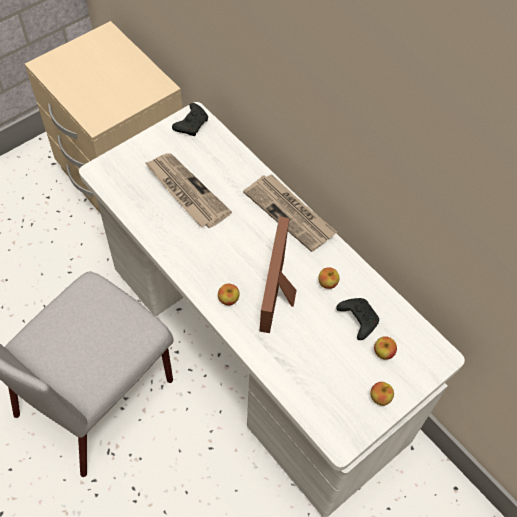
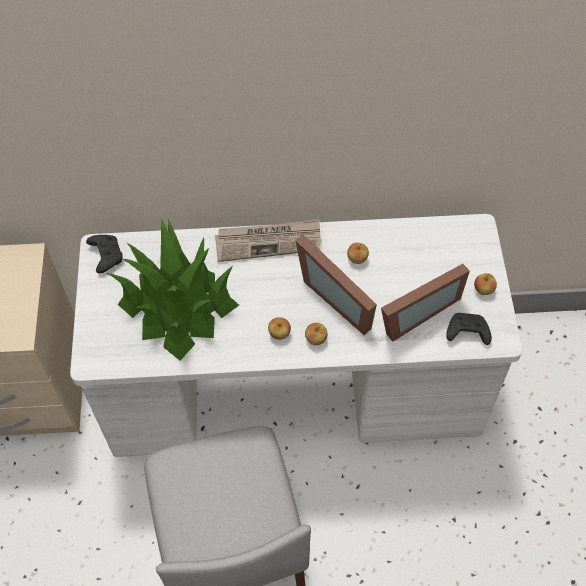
camera: 50 degrees left, 0 degrees up
newspaper [145,153,232,228] -> potted plant [107,217,239,360]
black game controller [336,298,379,340] -> black game controller moved to [446,313,492,345]
apple [374,336,397,360] -> apple moved to [268,317,291,340]
none -> picture frame [381,264,470,342]

